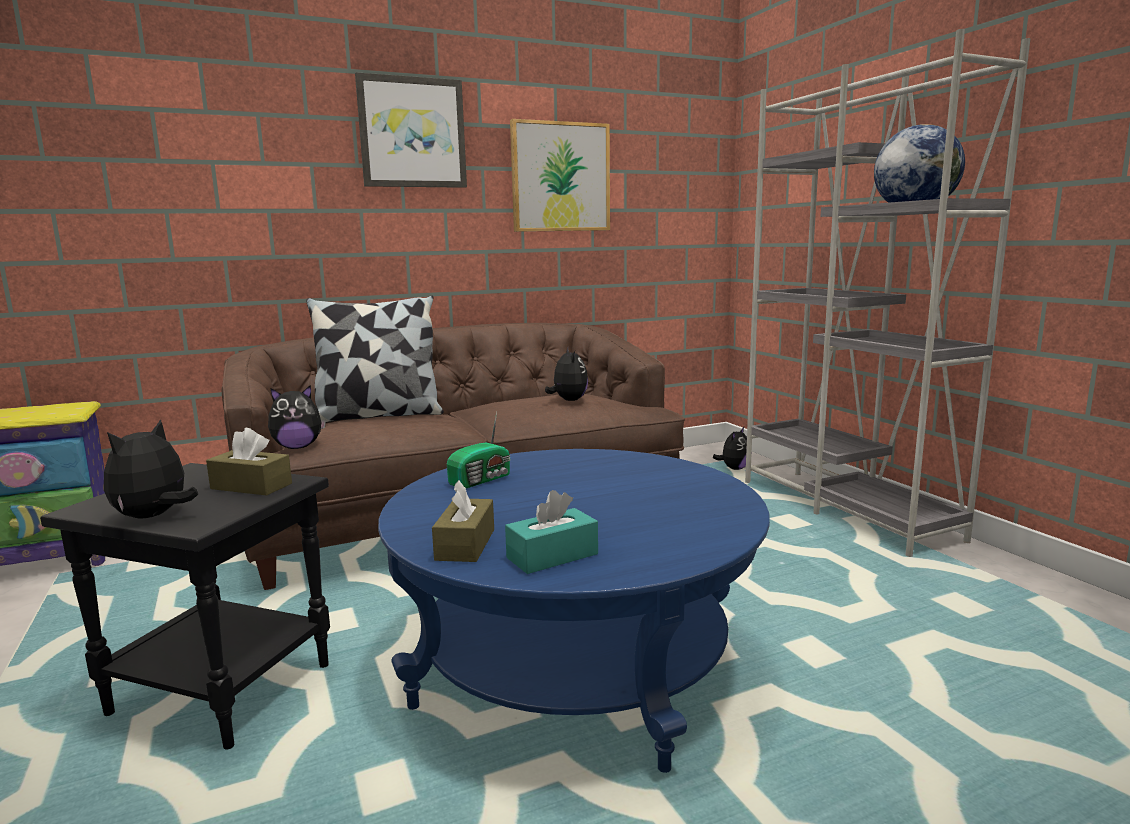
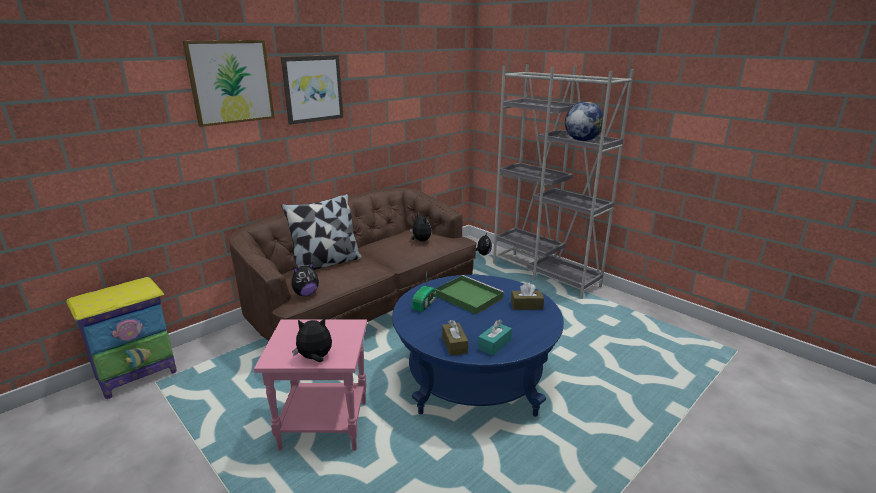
camera: 20 degrees left, 10 degrees up
black side table [40,463,330,750] -> pink side table [254,320,367,451]
plush toy [104,419,198,519] -> plush toy turned 75 degrees clockwise [292,318,332,362]
brown tissue box [206,428,292,496] -> brown tissue box moved to [511,283,544,310]
picture [510,119,610,232] -> picture moved to [183,40,275,127]
none -> green tray [435,275,504,315]

